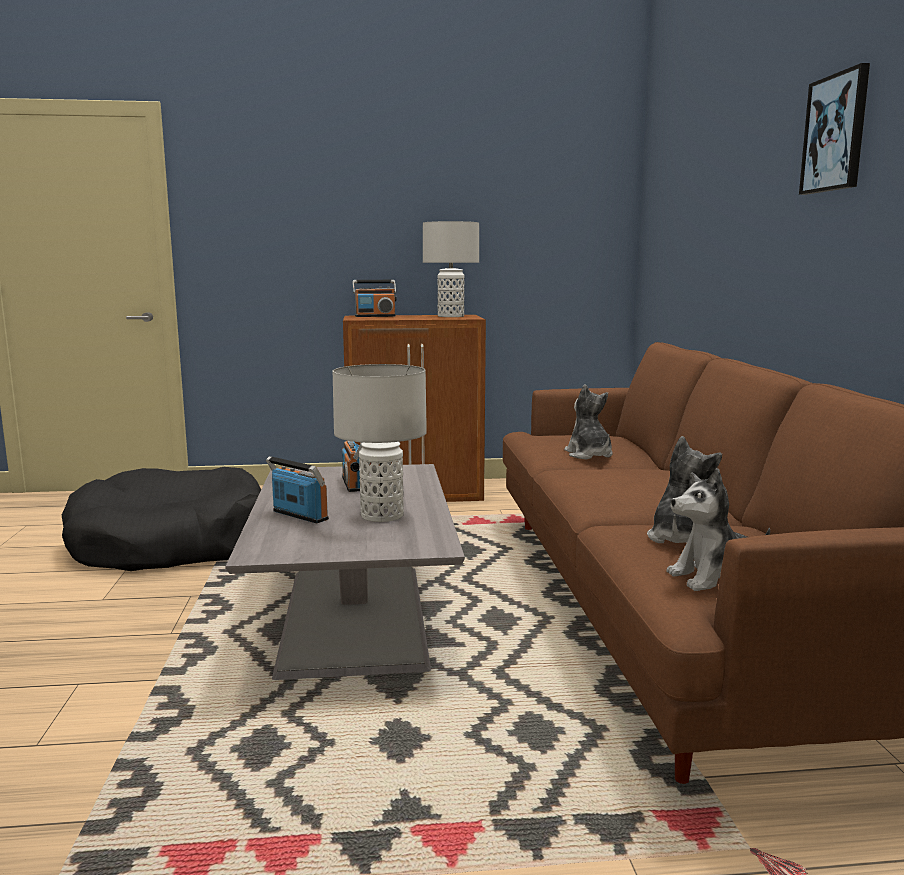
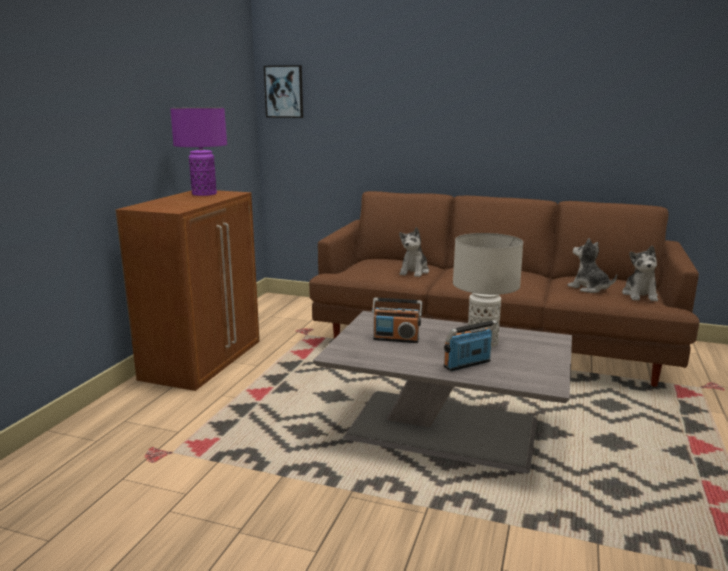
camera: 65 degrees left, 5 degrees up
black dog bed [62,467,261,571] -> none
radio [352,280,397,317] -> none
white table lamp [423,221,479,317] -> purple table lamp [170,107,227,196]
plush toy [564,385,613,459] -> plush toy turned 75 degrees counterclockwise [399,227,429,277]
picture [799,63,870,195] -> picture moved to [264,65,303,118]

